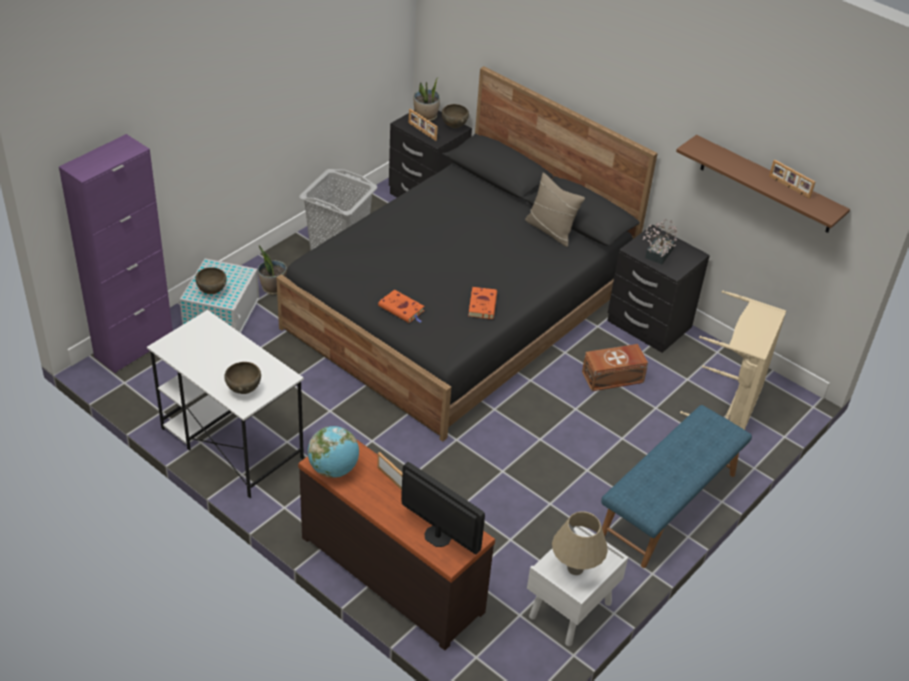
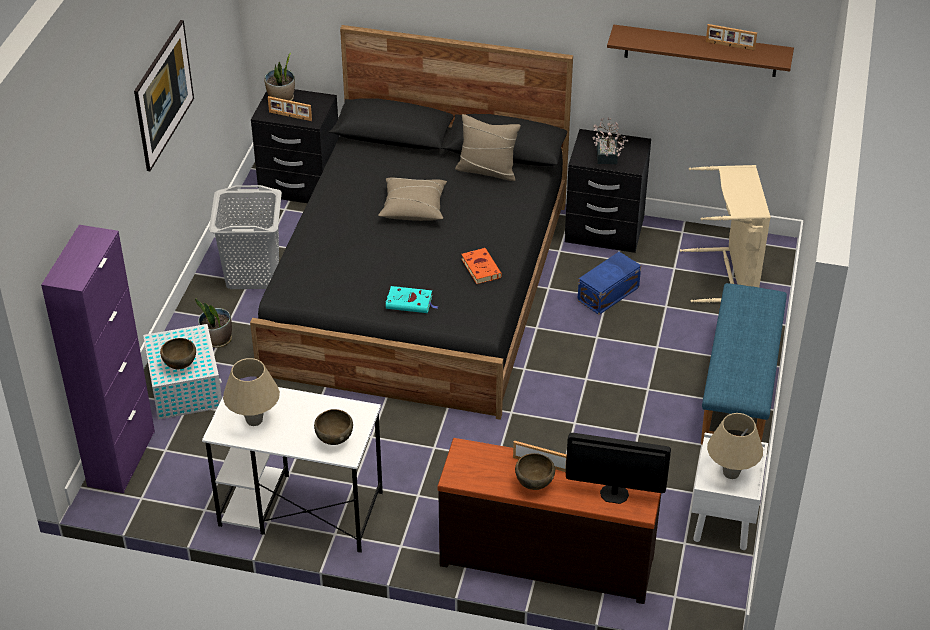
camera: 25 degrees left, 0 degrees up
globe [308,426,359,478] -> none
orange book [378,290,424,323] -> turquoise book [386,286,438,313]
brown bowl [442,104,469,128] -> brown bowl moved to [515,453,555,490]
brown storage box [582,344,648,391] -> blue storage box [577,252,641,315]
none -> picture [134,20,194,171]
none -> beige table lamp [223,358,280,426]
none -> beige pillow [378,177,447,221]

